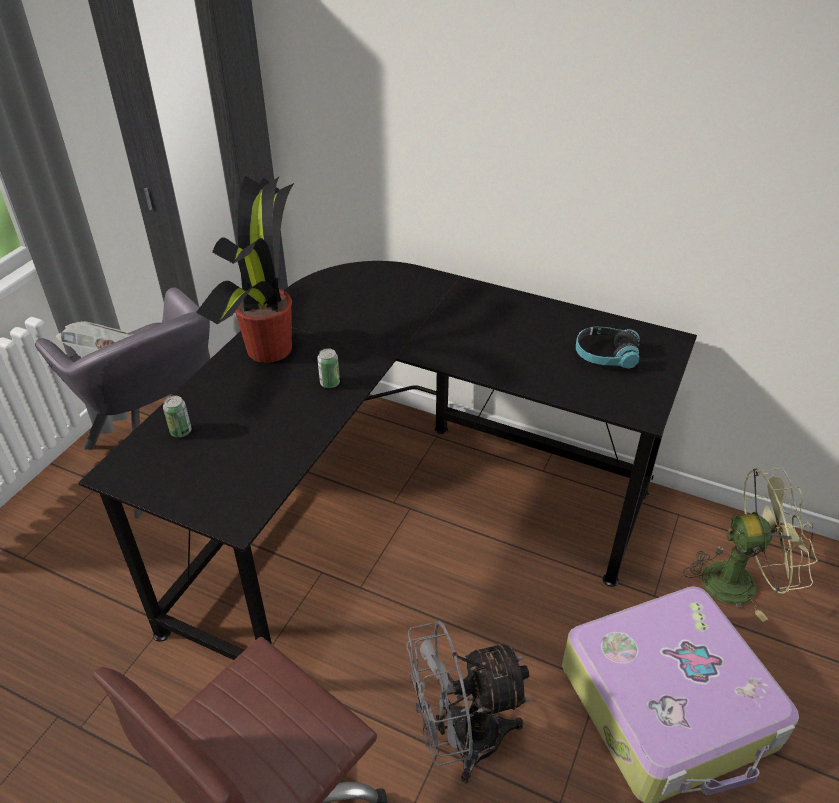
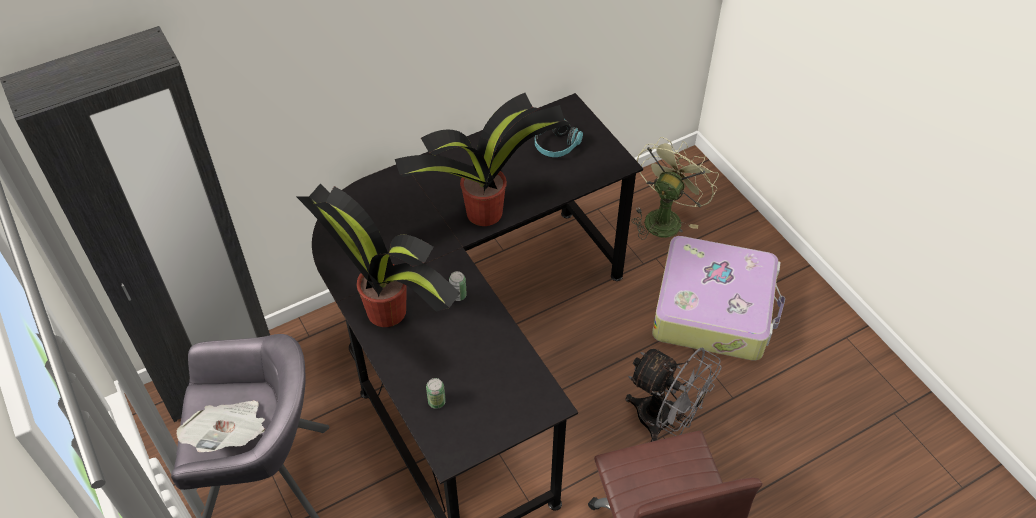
camera: 55 degrees left, 10 degrees up
grey fan [406,620,531,783] -> grey fan turned 75 degrees counterclockwise [626,347,722,442]
none -> potted plant [395,93,570,226]

